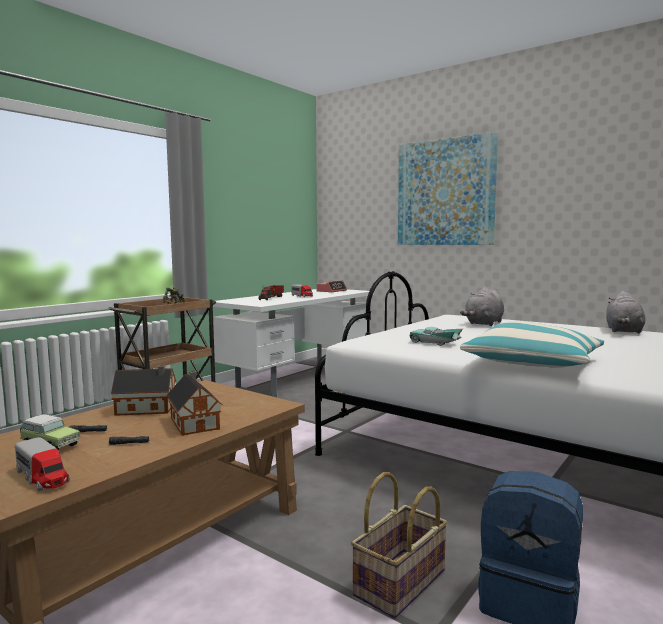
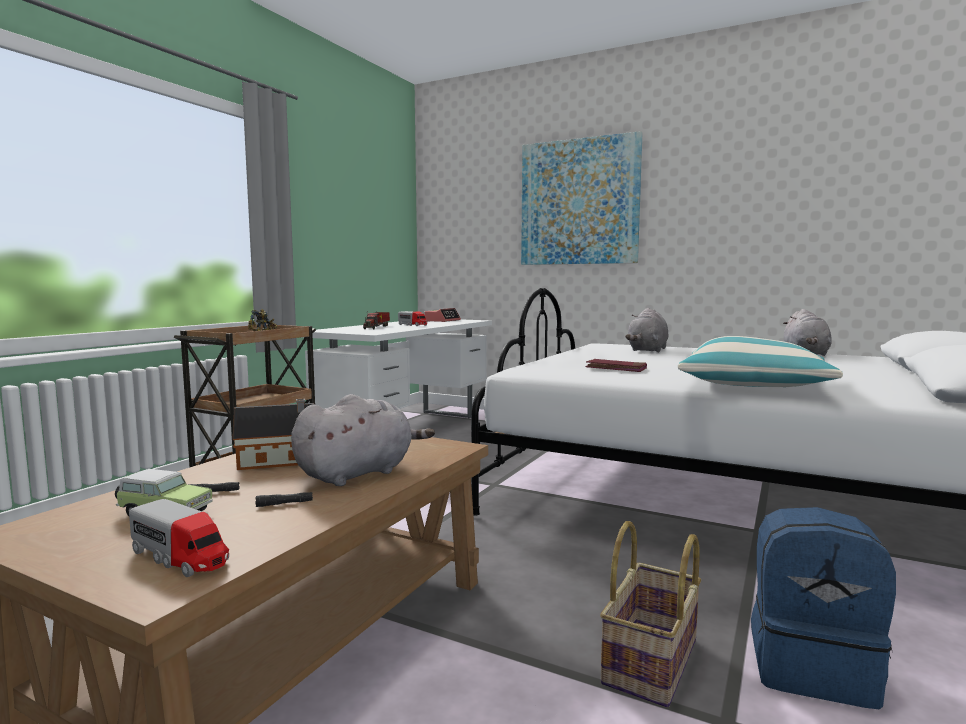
camera: 10 degrees left, 0 degrees up
toy house [166,371,222,436] -> grey plush toy [291,394,435,486]
turquoise toy car [409,327,463,346] -> red book [585,359,647,372]

